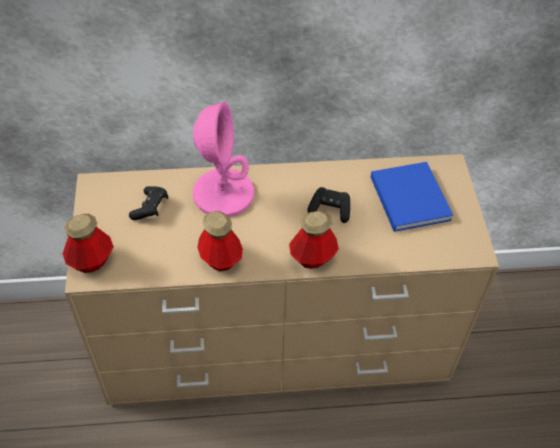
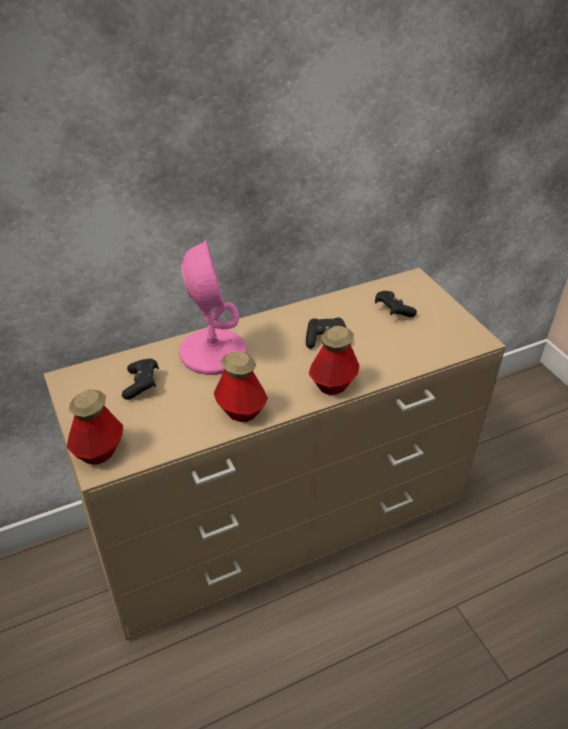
camera: 20 degrees left, 10 degrees down
blue book [371,162,453,232] -> black game controller [375,291,417,317]

